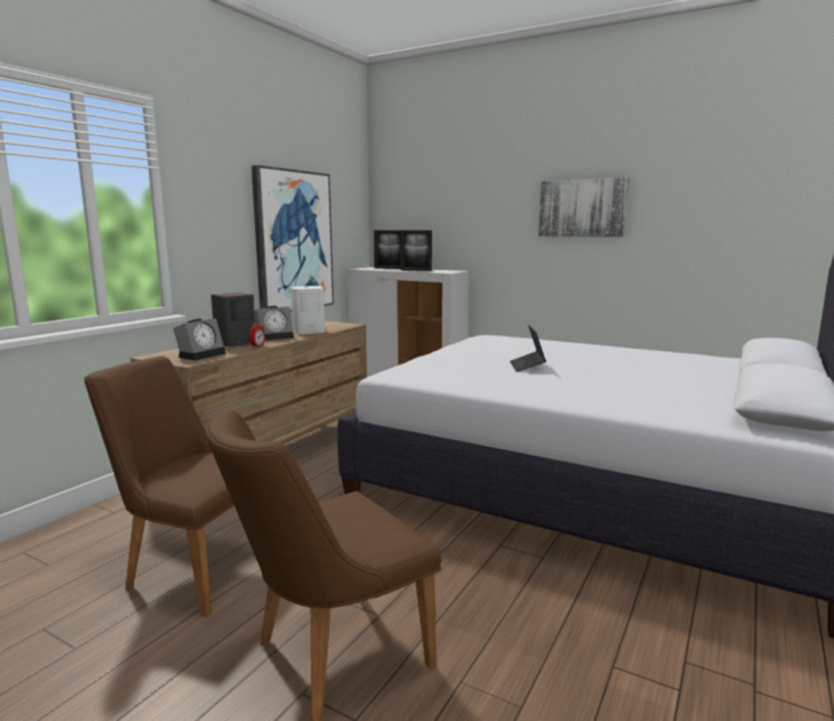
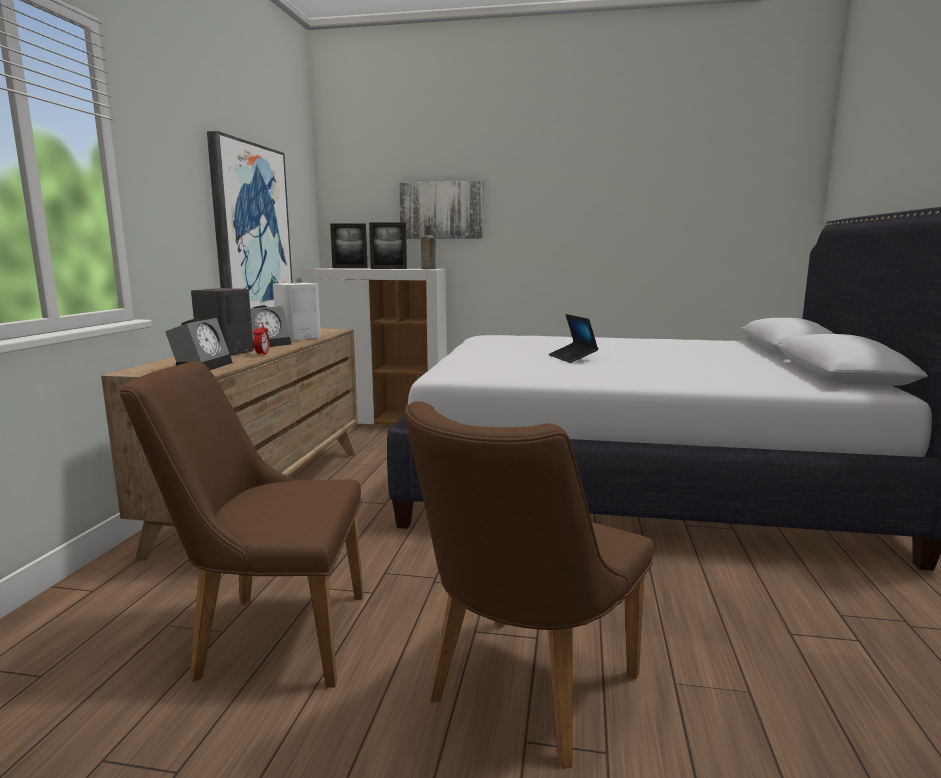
camera: 20 degrees left, 0 degrees up
picture [538,178,629,237] -> picture moved to [399,181,484,239]
none -> brown bottle [421,225,436,269]

